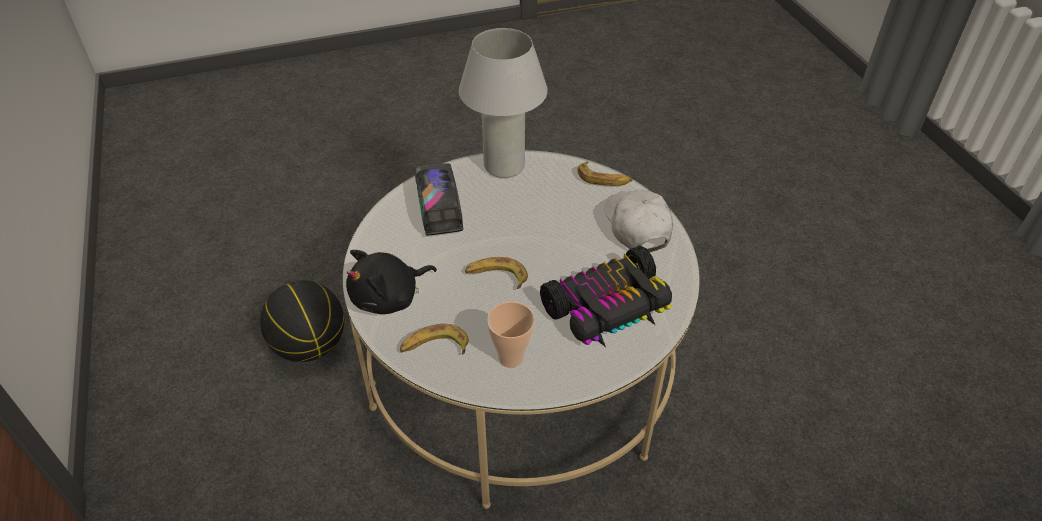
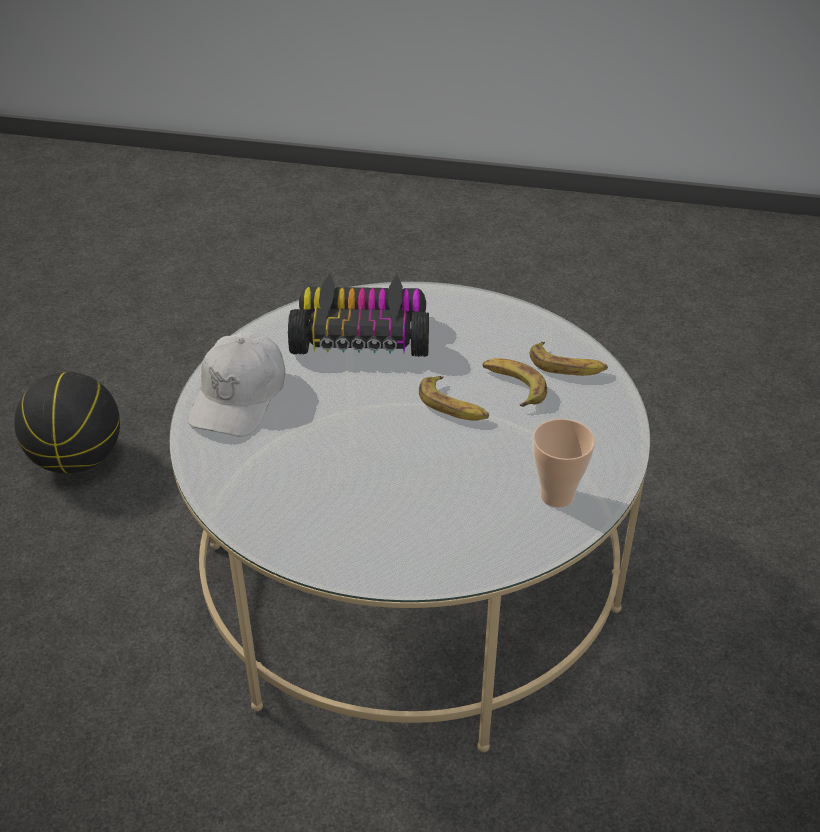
camera: 150 degrees left, 5 degrees down
basketball [260,280,344,362] -> basketball moved to [14,372,120,474]
black plush toy [346,250,437,314] -> none
toy truck [415,163,464,236] -> none
white table lamp [459,28,548,178] -> none
cup [487,302,535,368] -> cup moved to [533,419,595,508]
banana [578,162,632,186] -> banana moved to [483,358,547,407]

